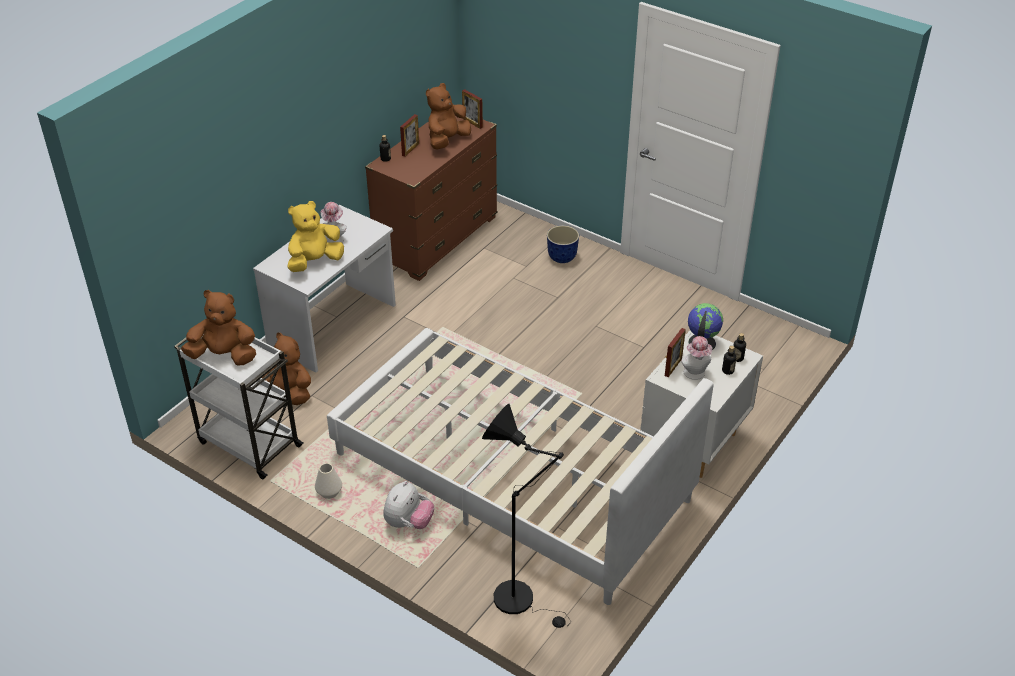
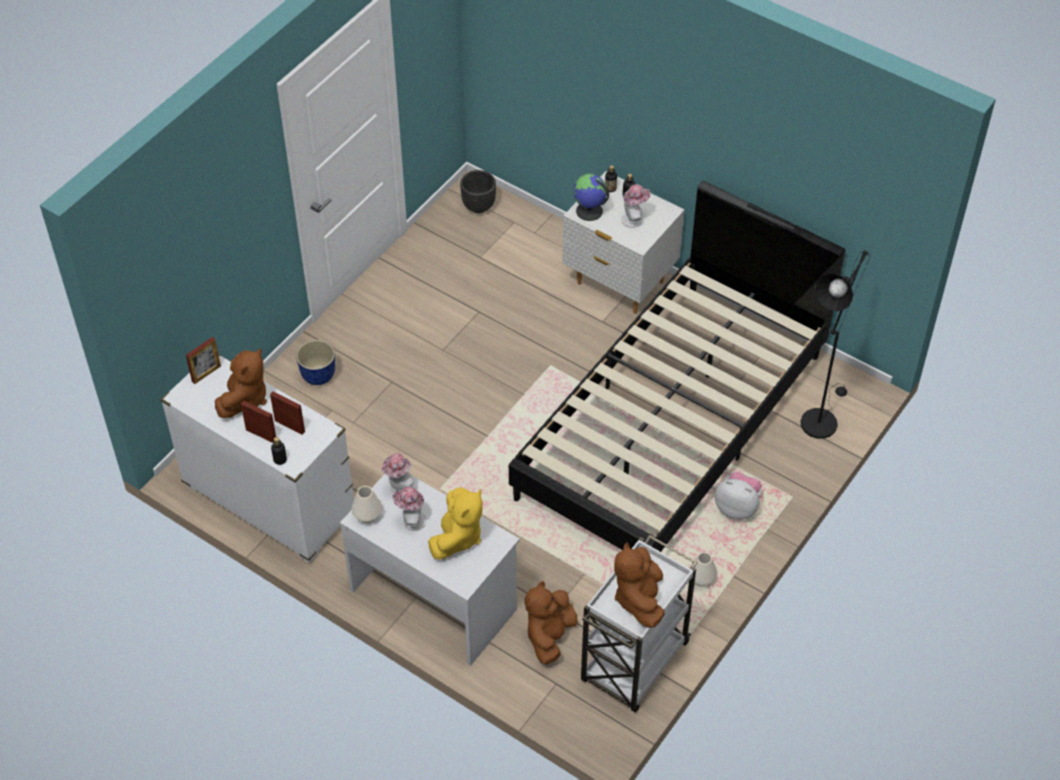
camera: 90 degrees left, 10 degrees up
yellow plush toy [287,201,344,272] -> yellow plush toy turned 120 degrees counterclockwise [428,488,483,559]
white bed [327,328,713,605] -> black bed [509,181,845,552]
brown dresser [365,116,497,281] -> white dresser [160,354,354,563]
brown plush toy [426,83,471,150] -> brown plush toy turned 105 degrees counterclockwise [215,348,267,418]
picture frame [665,328,686,377] -> picture frame moved to [270,392,305,435]
none -> white vase [352,486,382,523]
none -> hat [382,453,414,493]
none -> black planter [460,170,496,213]

